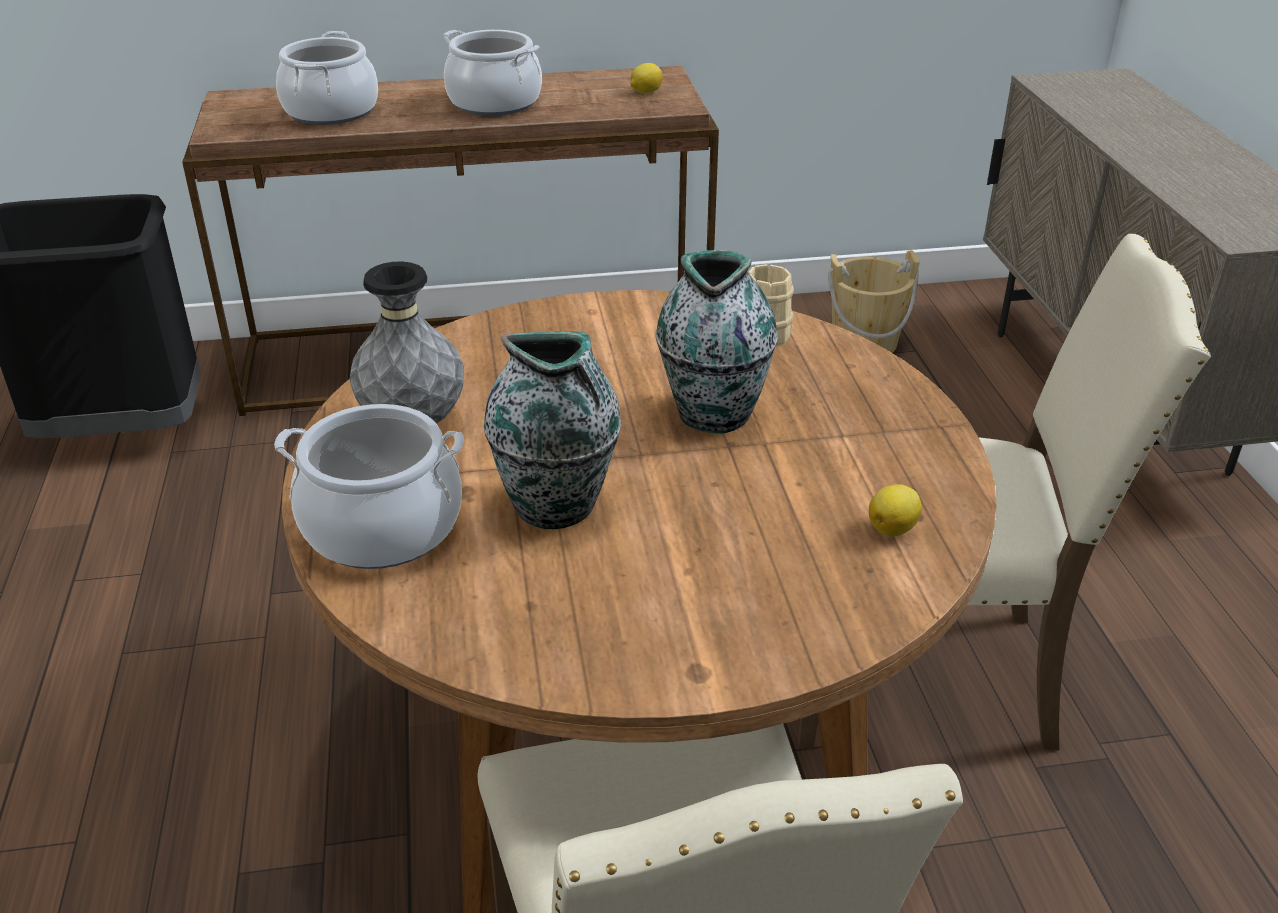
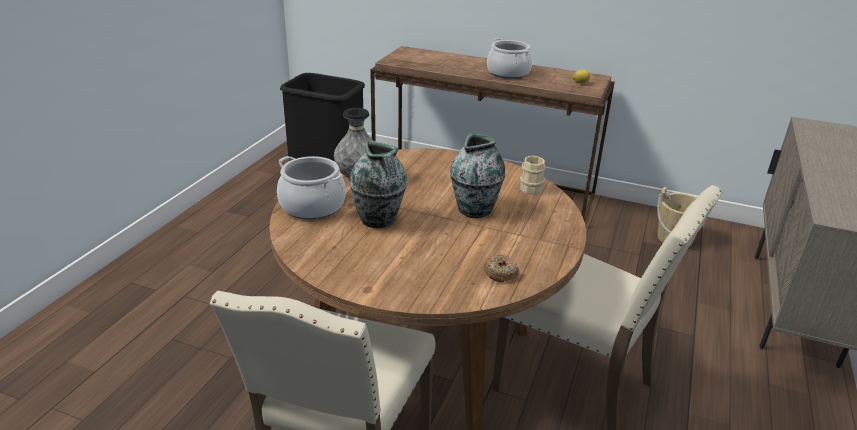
camera: 30 degrees right, 5 degrees down
cooking pot [276,31,378,125] -> none
lemon [869,484,922,537] -> donut [484,254,519,282]

